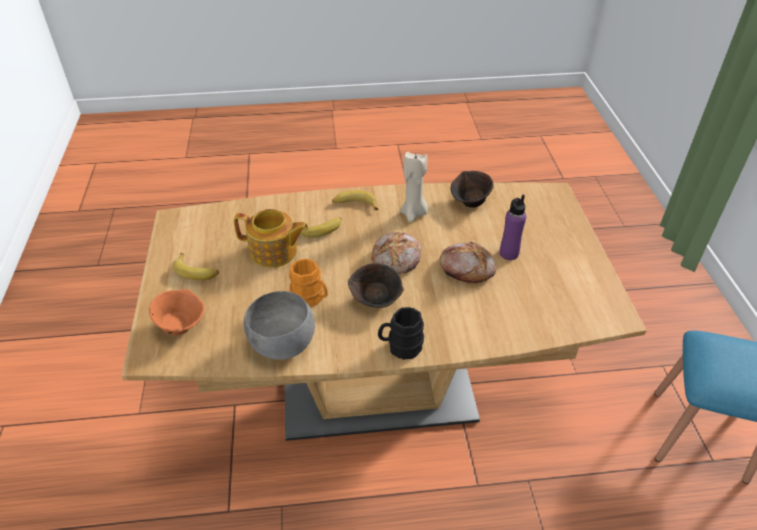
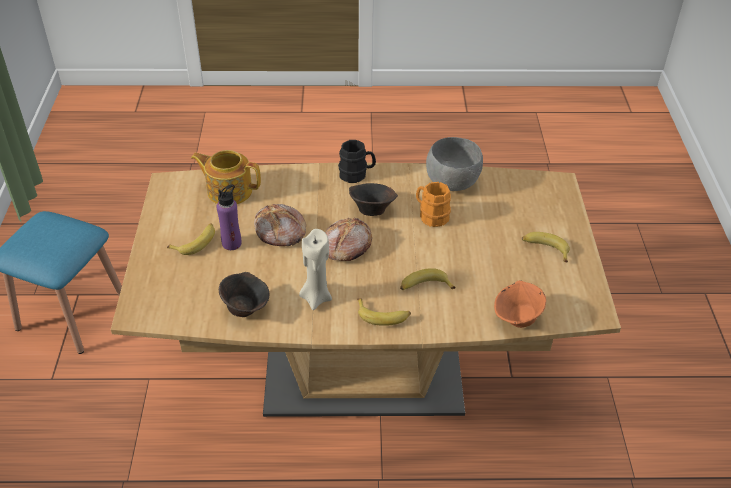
camera: 175 degrees left, 0 degrees up
orange bowl [149,289,205,335] -> orange bowl moved to [494,280,546,328]
teapot [234,209,309,268] -> teapot moved to [191,150,261,204]
none -> banana [167,223,215,255]

